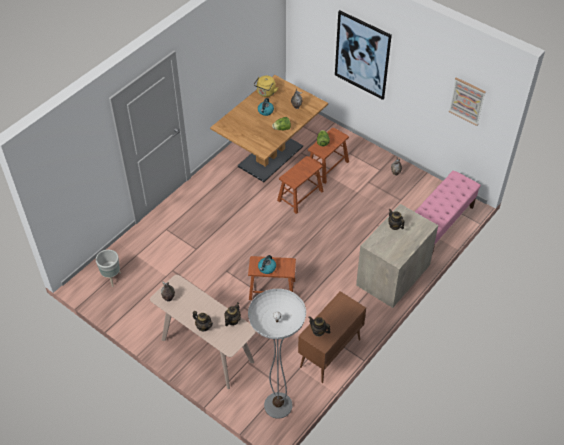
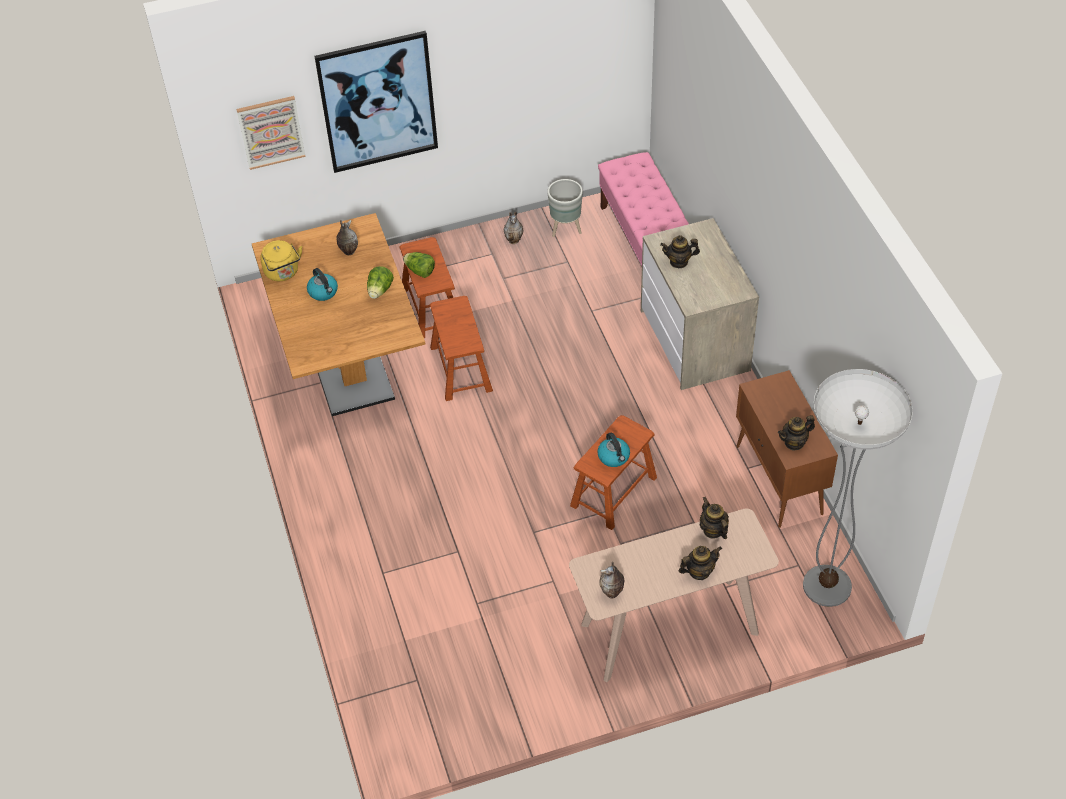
camera: 55 degrees left, 0 degrees up
grey planter [96,250,121,287] -> grey planter moved to [547,179,583,237]
picture [448,77,486,126] -> picture moved to [236,96,306,170]

